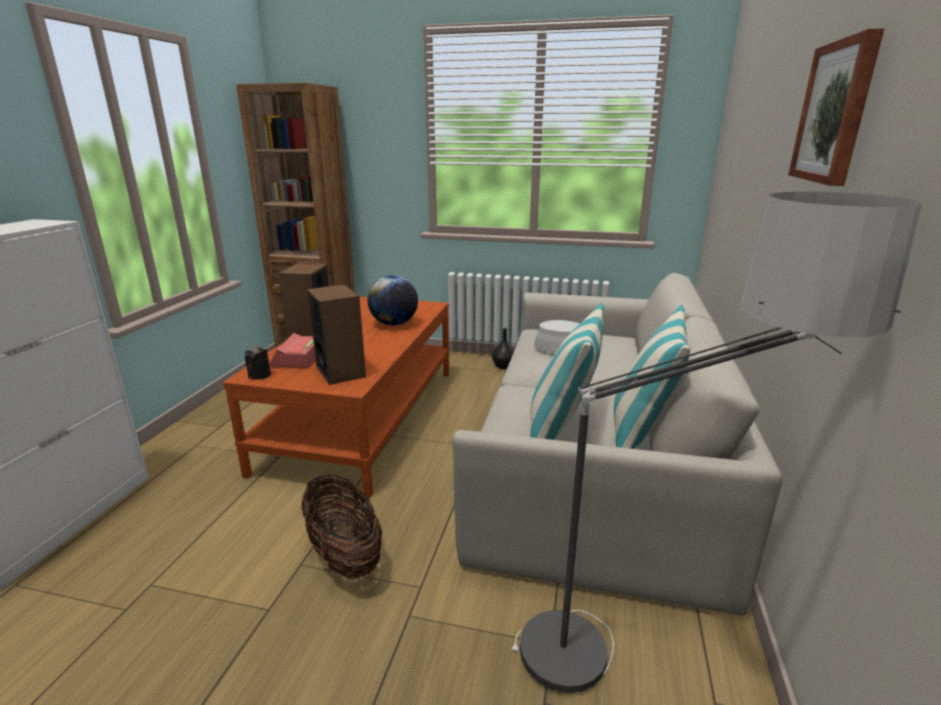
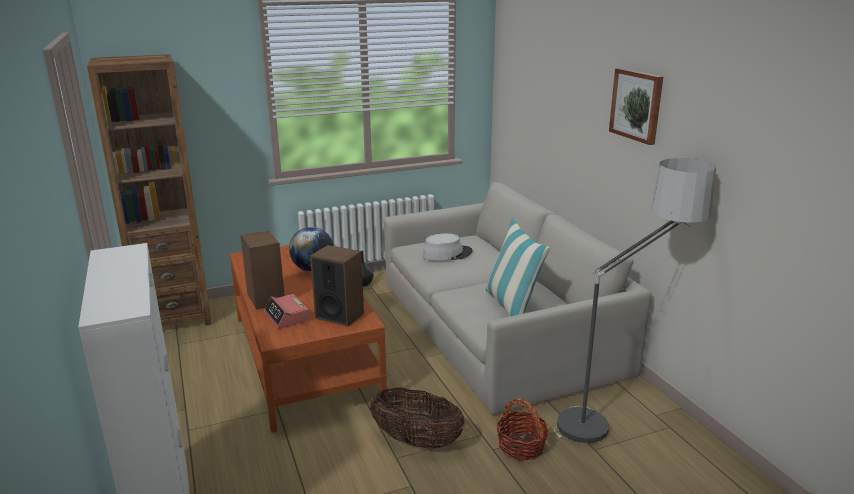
camera: 35 degrees left, 0 degrees up
black candle [245,346,271,380] -> none
pillow [614,305,690,449] -> none
none -> basket [496,398,549,461]

